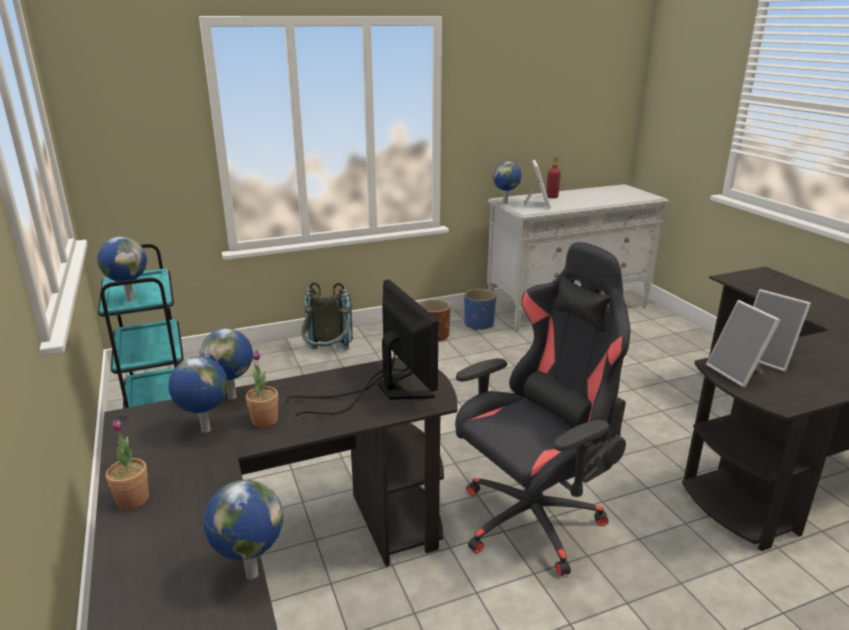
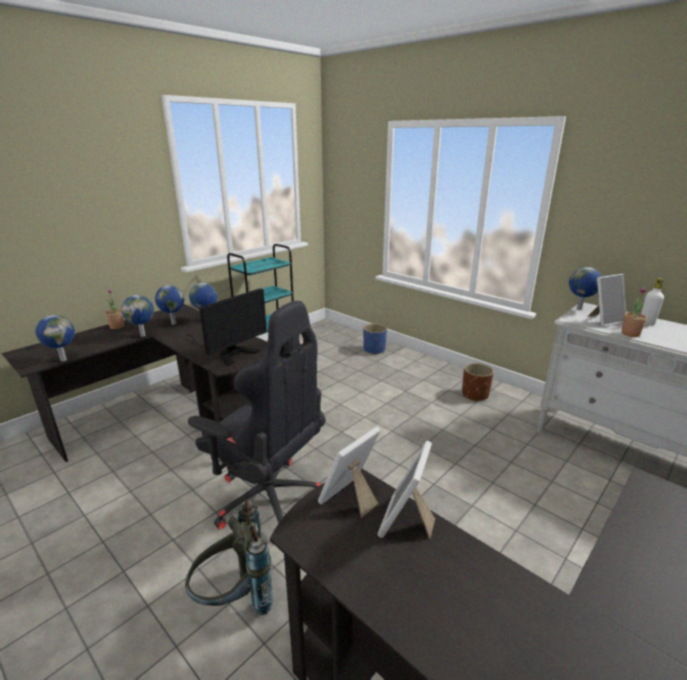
camera: 65 degrees right, 0 degrees up
globe [97,237,147,301] -> globe moved to [122,295,154,337]
potted plant [246,350,278,428] -> potted plant moved to [622,287,647,337]
grey backpack [301,282,353,350] -> grey backpack moved to [185,499,273,616]
blue planter [464,289,496,330] -> blue planter moved to [363,324,387,355]
red bottle [547,157,561,198] -> white bottle [641,278,664,325]

